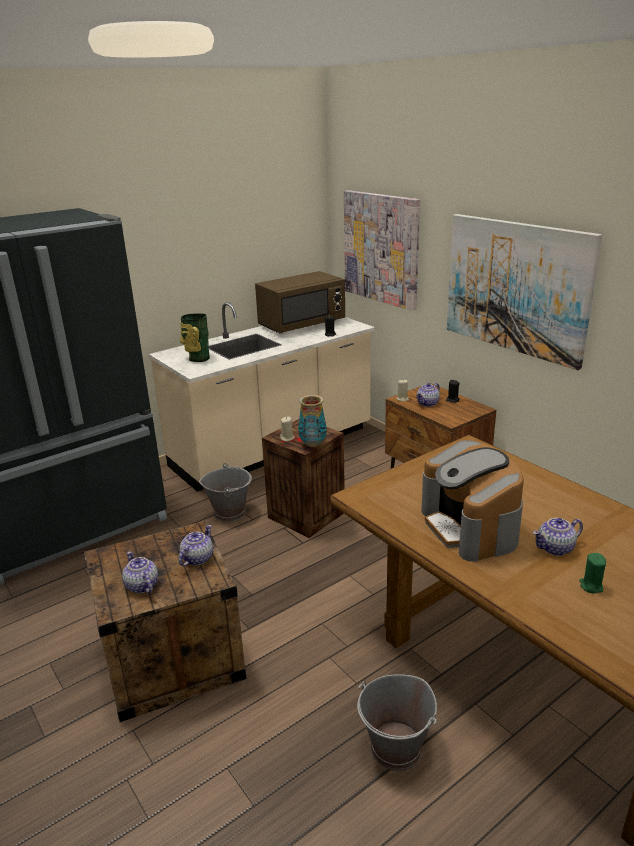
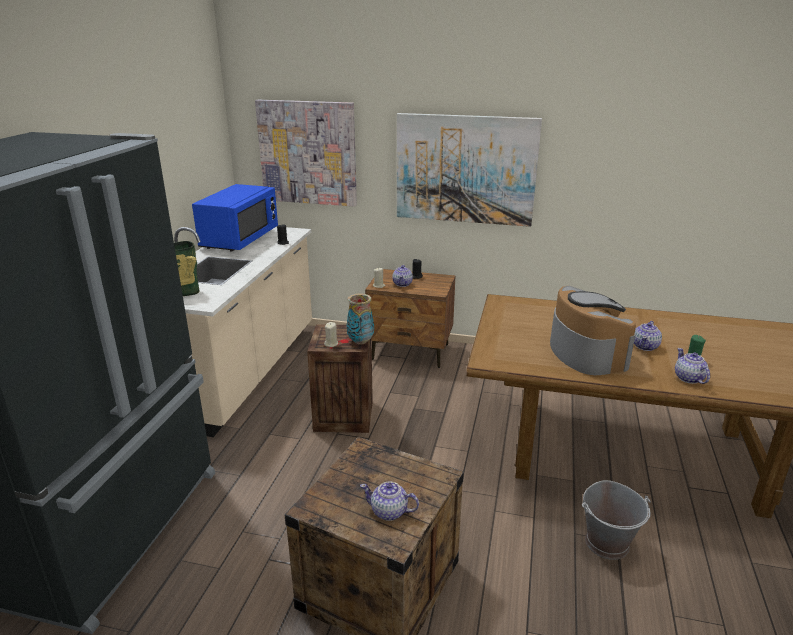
camera: 40 degrees left, 0 degrees up
teapot [179,525,213,566] -> teapot moved to [675,348,710,384]
grey bucket [199,463,252,522] -> none
brown microwave [255,271,345,333] -> blue microwave [192,184,278,251]
coffee machine [421,440,524,562] -> coffee machine turned 135 degrees counterclockwise [550,285,636,375]

